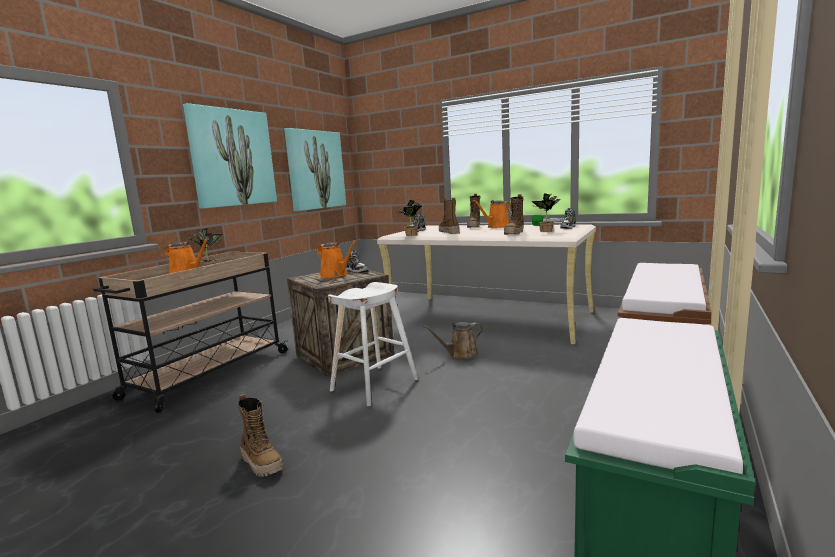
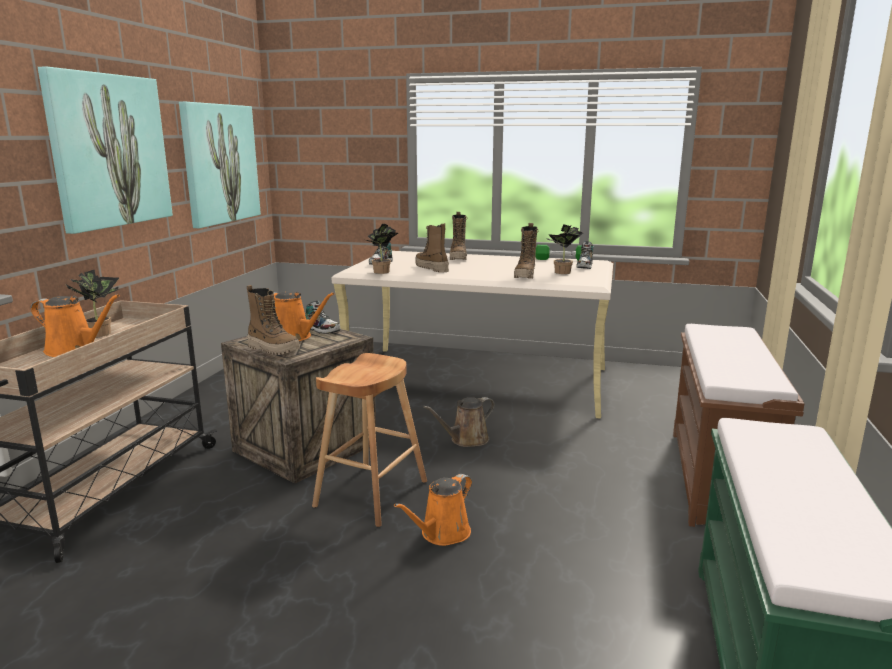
camera: 15 degrees left, 5 degrees up
boot [238,394,283,477] -> boot moved to [247,285,300,355]
white stool [328,282,418,407] -> brown stool [312,353,427,527]
orange watering can [473,200,511,228] -> orange watering can moved to [394,474,472,546]

